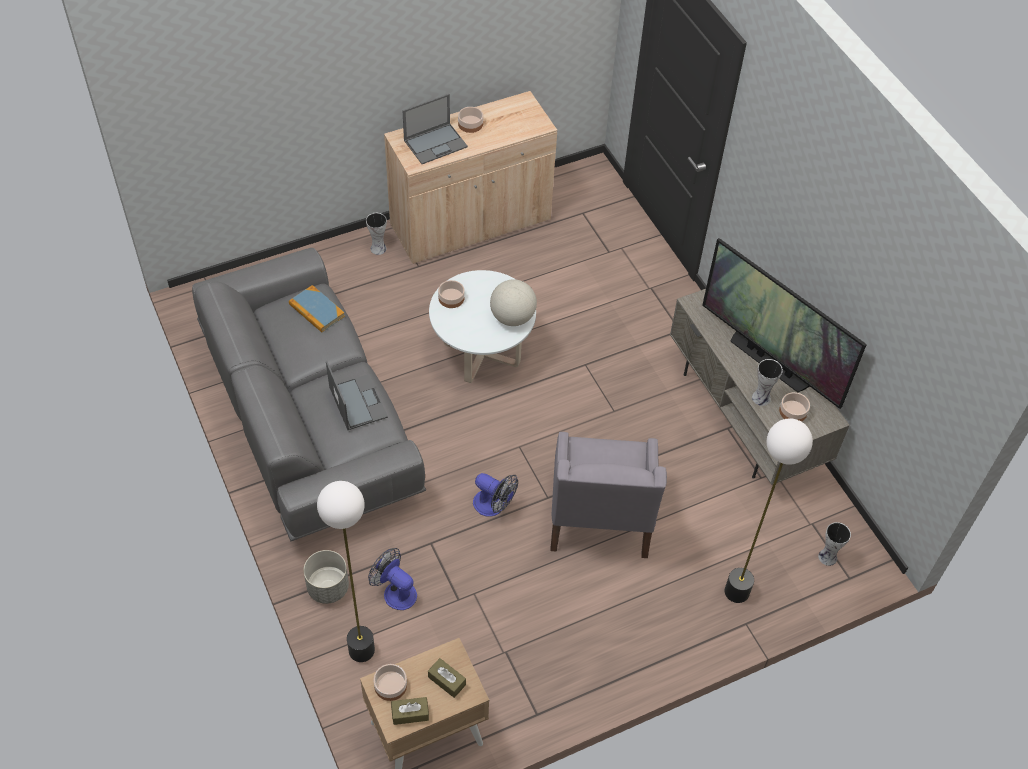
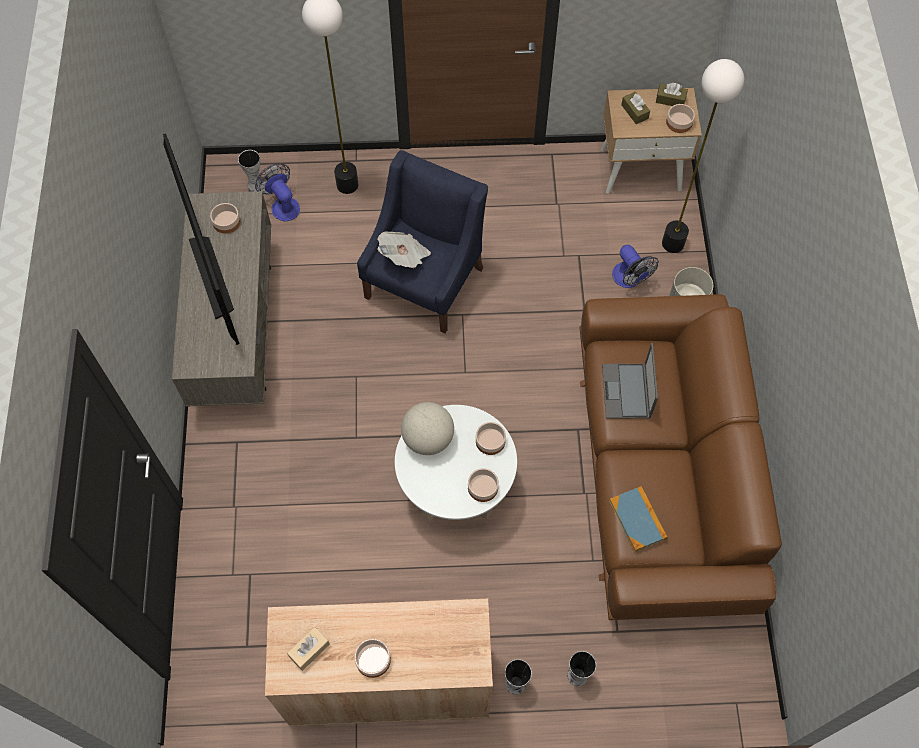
camera: 155 degrees left, 10 degrees up
grey sofa [192,248,426,541] -> brown sofa [580,294,782,620]
laptop [402,94,468,164] -> none
fan [473,473,518,517] -> fan moved to [255,164,300,221]
grey armchair [550,432,667,558] -> blue armchair [357,150,488,334]
vase [752,359,783,406] -> vase moved to [567,651,596,686]
none -> beige tissue box [287,627,330,671]
none -> newspaper [377,231,431,268]
none -> bowl [476,422,506,455]

